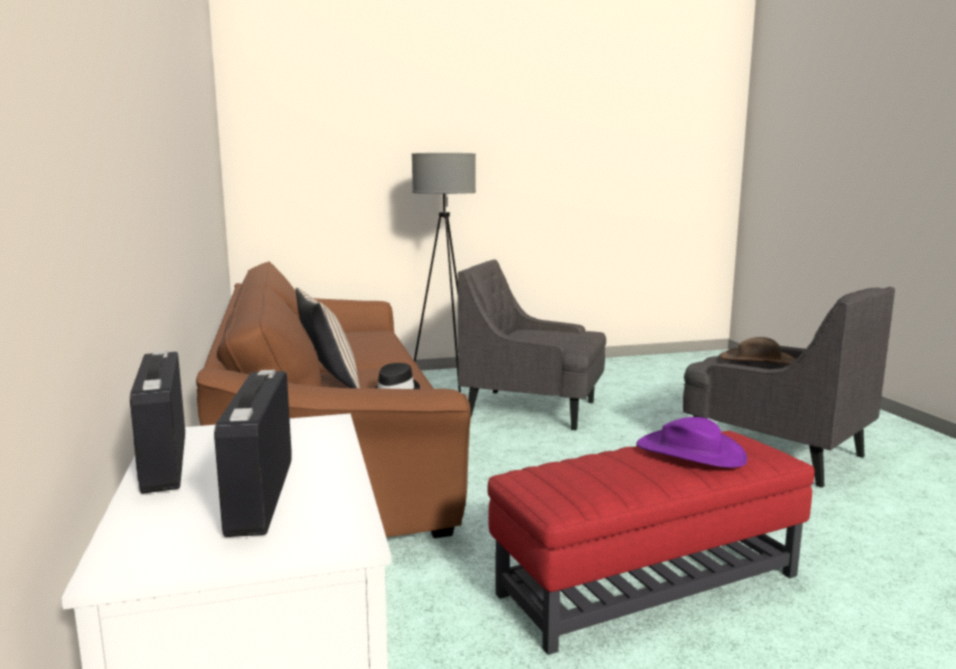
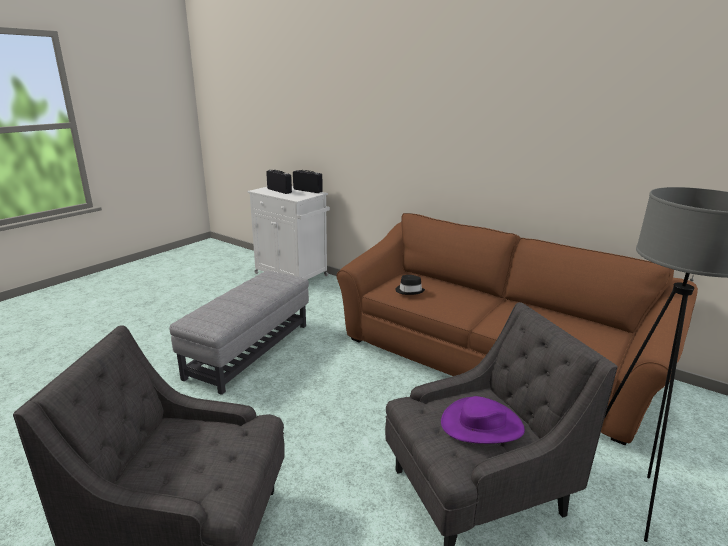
camera: 140 degrees right, 10 degrees up
beige pillow [295,288,360,388] -> none
red ottoman [487,431,815,655] -> grey ottoman [169,271,309,395]
purple hat [636,417,748,468] -> purple hat moved to [441,396,525,444]
brown hat [720,337,796,365] -> none

